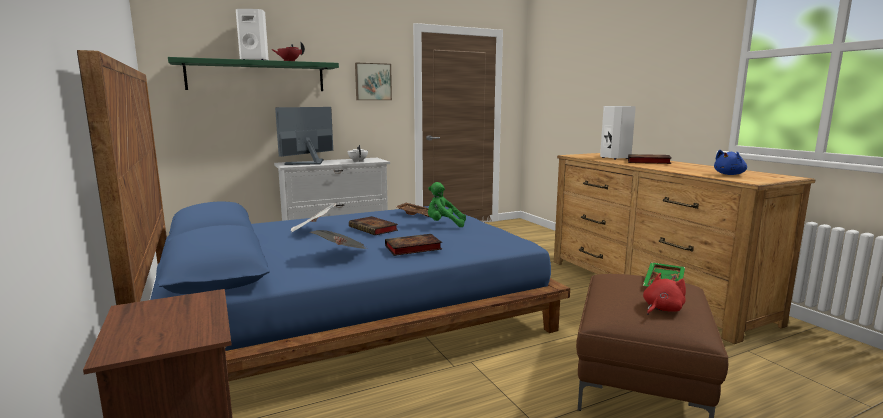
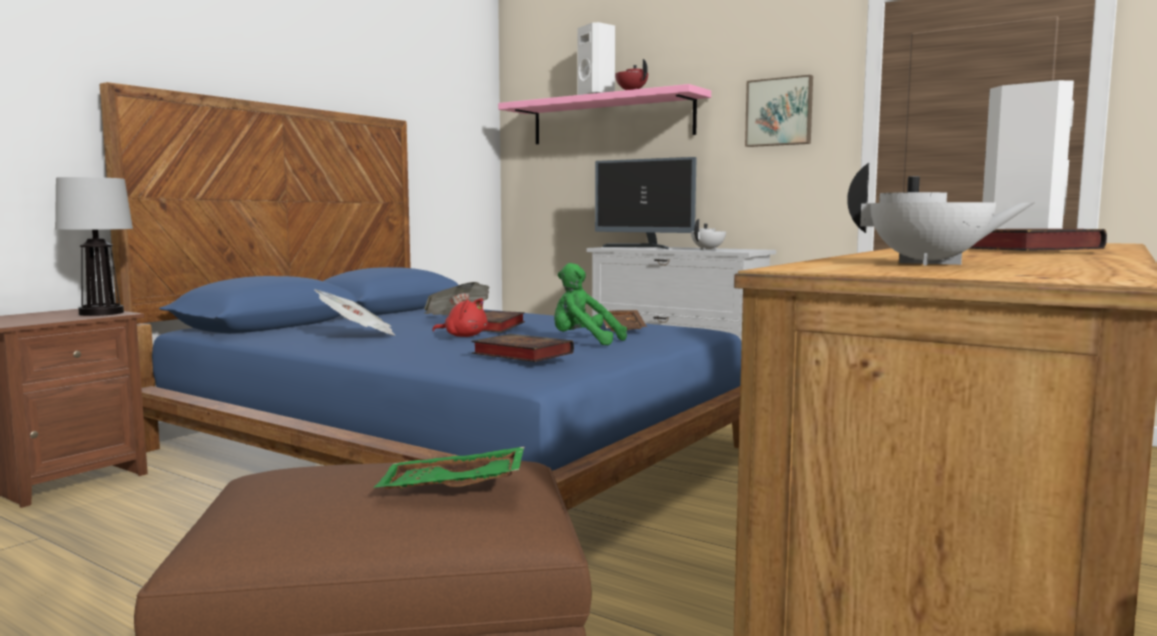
camera: 60 degrees right, 5 degrees down
green shelf [168,57,339,91] -> pink shelf [498,84,711,144]
monitor [275,107,333,165] -> monitor turned 150 degrees counterclockwise [595,157,696,249]
book [385,234,442,256] -> book moved to [472,334,574,362]
green plush toy [428,182,466,227] -> green plush toy turned 45 degrees counterclockwise [554,263,627,346]
red plush toy [643,273,686,315] -> red plush toy moved to [432,298,488,337]
blue plush toy [714,150,747,175] -> white teapot [847,163,1034,266]
none -> table lamp [55,177,133,316]

